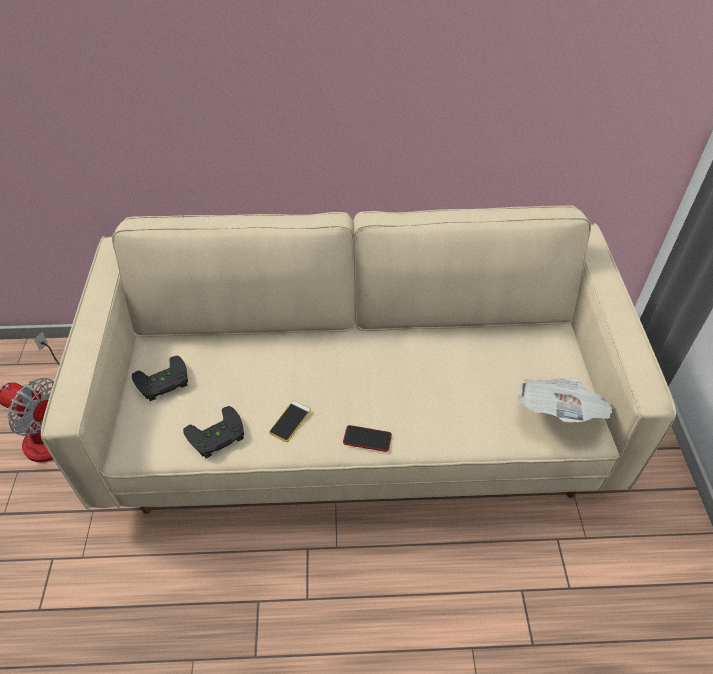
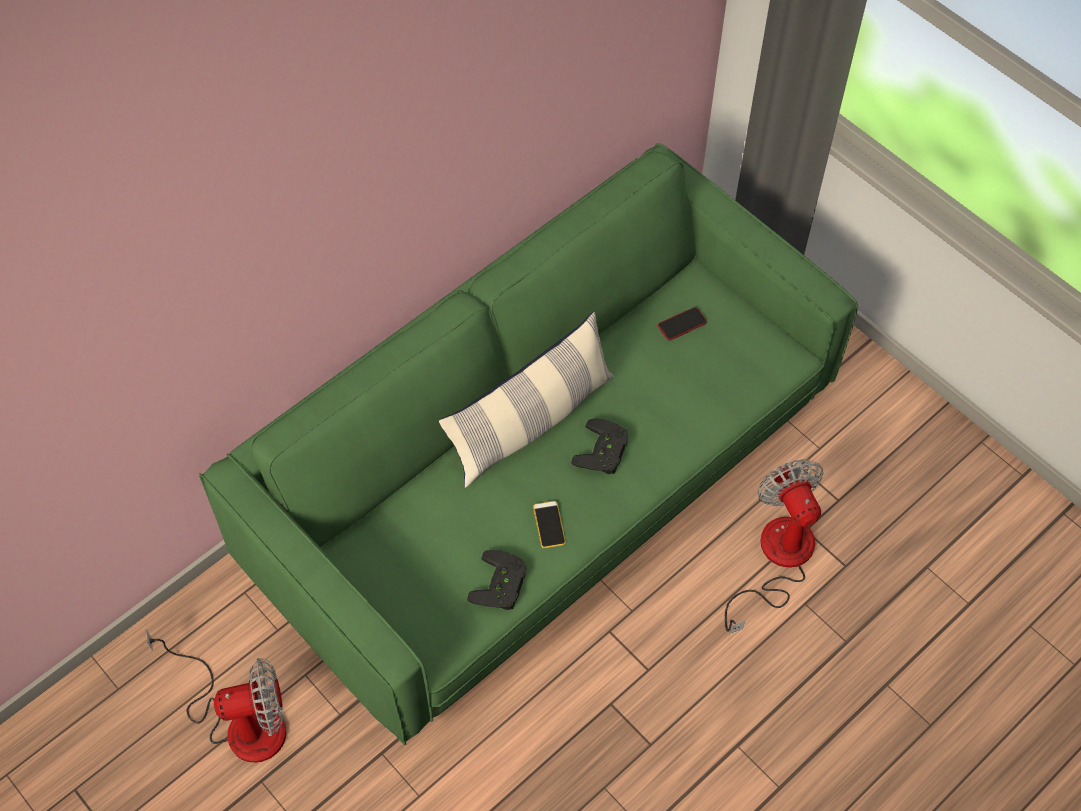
camera: 40 degrees left, 10 degrees up
beige sofa [41,205,676,514] -> green sofa [199,143,858,745]
black game controller [132,356,188,401] -> black game controller moved to [571,418,628,474]
phone [343,425,392,452] -> phone moved to [658,307,707,340]
newspaper [518,377,613,422] -> none
none -> pillow [439,312,614,488]
none -> fan [725,459,824,634]

